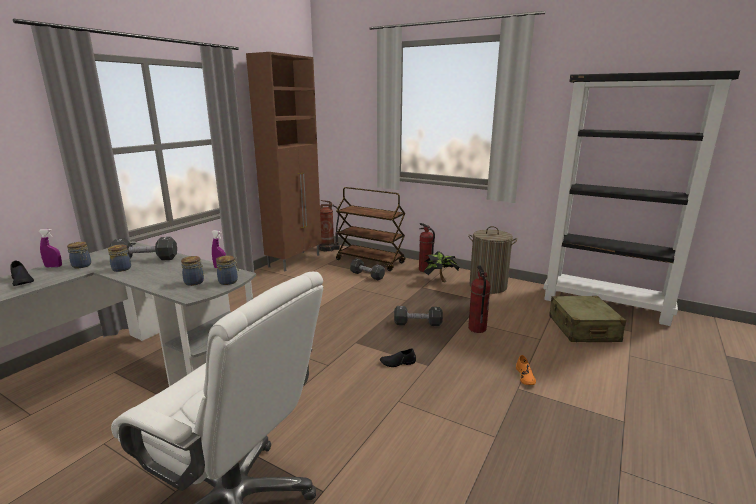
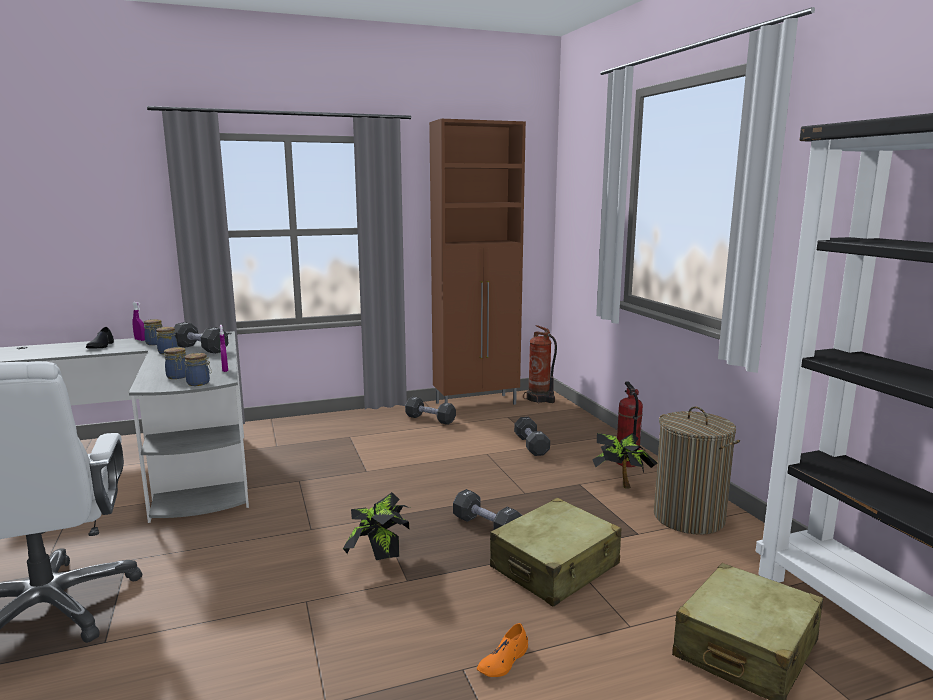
camera: 40 degrees right, 5 degrees down
brown cart [336,187,405,271] -> none
black shoe [380,348,416,367] -> potted plant [343,492,410,560]
fire extinguisher [468,266,491,333] -> beige suitcase [490,498,622,607]
none -> black dumbbell [405,397,456,425]

